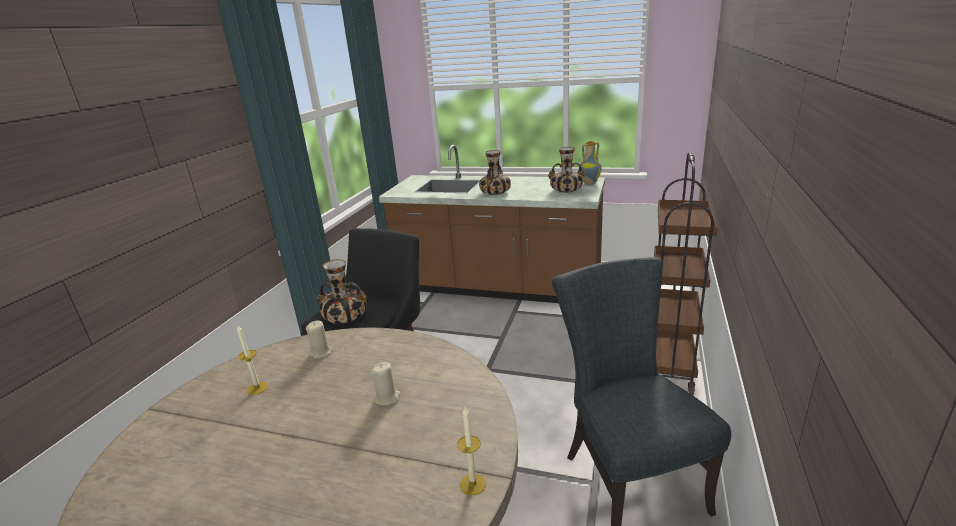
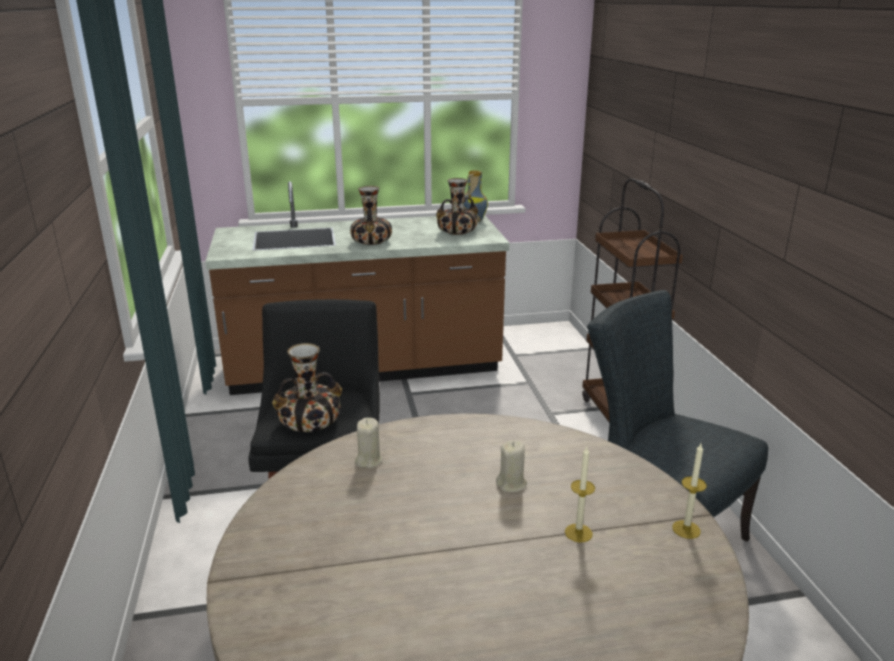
camera: 30 degrees left, 0 degrees up
candle [237,326,268,395] -> candle moved to [565,447,595,542]

